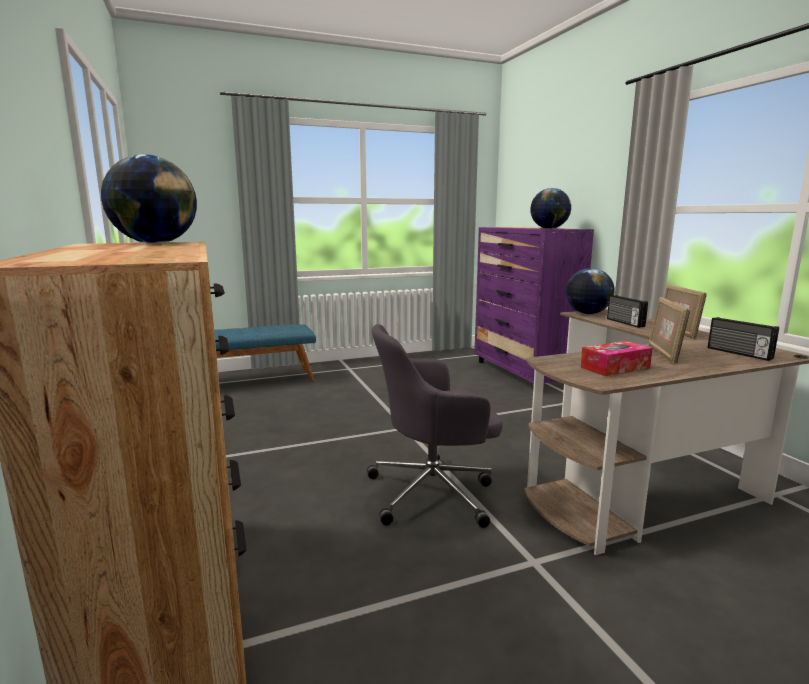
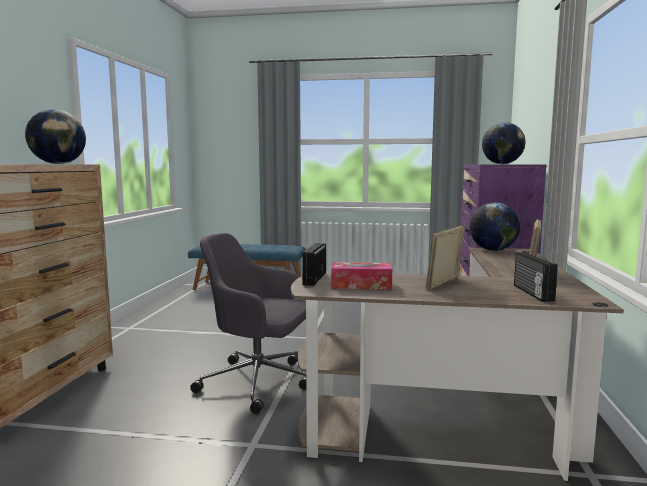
camera: 30 degrees right, 5 degrees down
radio [607,295,648,328] -> radio moved to [301,243,326,286]

